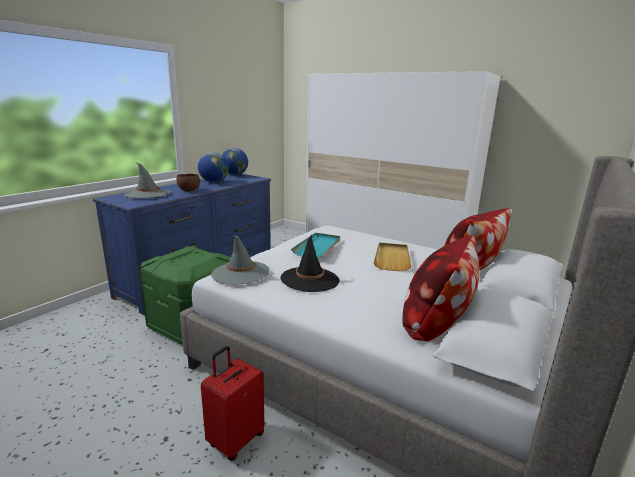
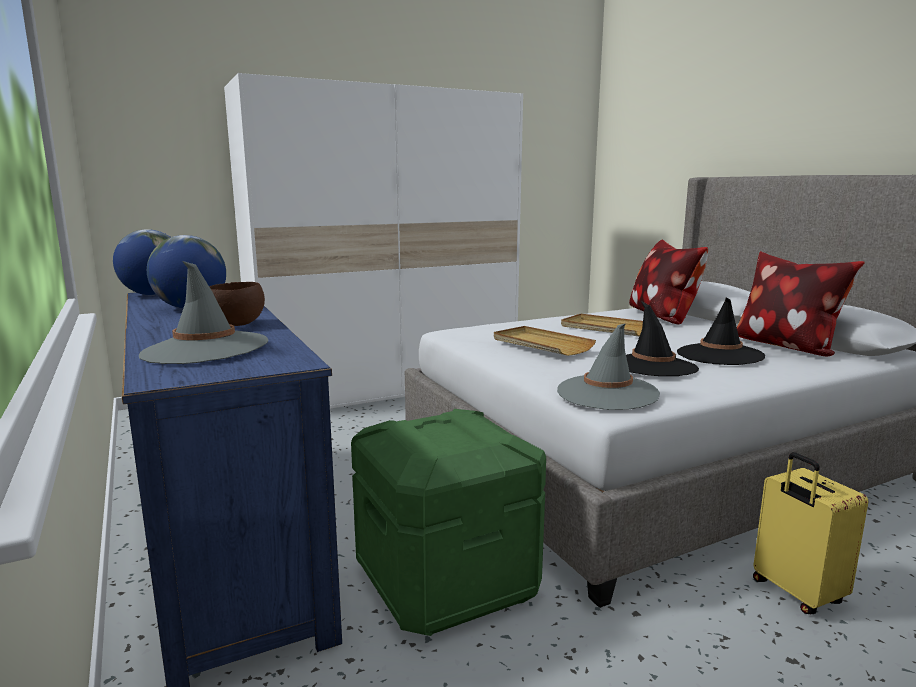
camera: 60 degrees left, 5 degrees down
red suitcase [201,346,264,461] -> yellow suitcase [753,452,868,614]
turquoise tray [291,233,340,258] -> beige tray [494,326,596,356]
none -> black hat [677,297,765,365]

